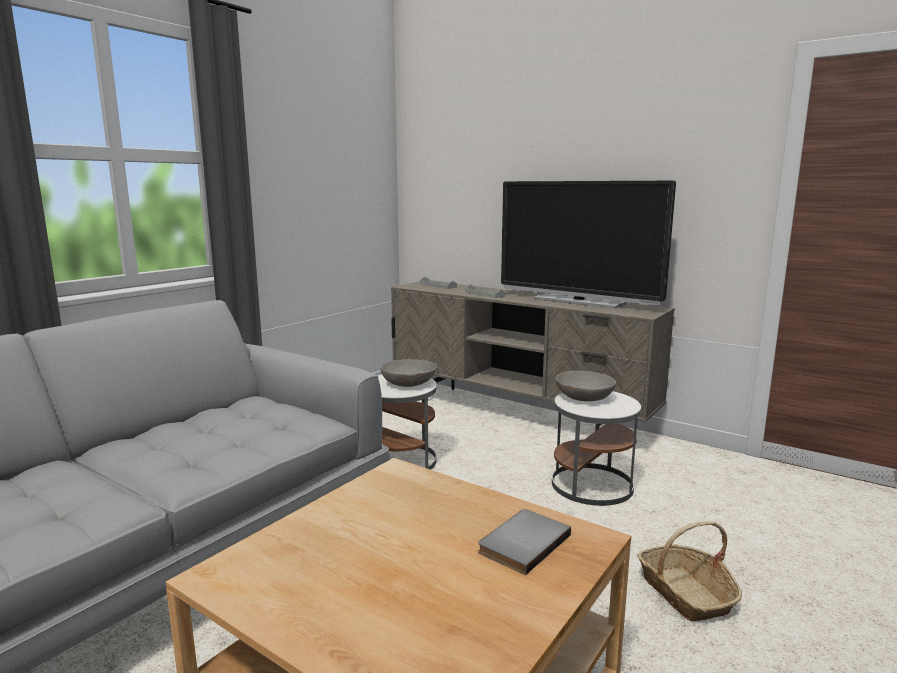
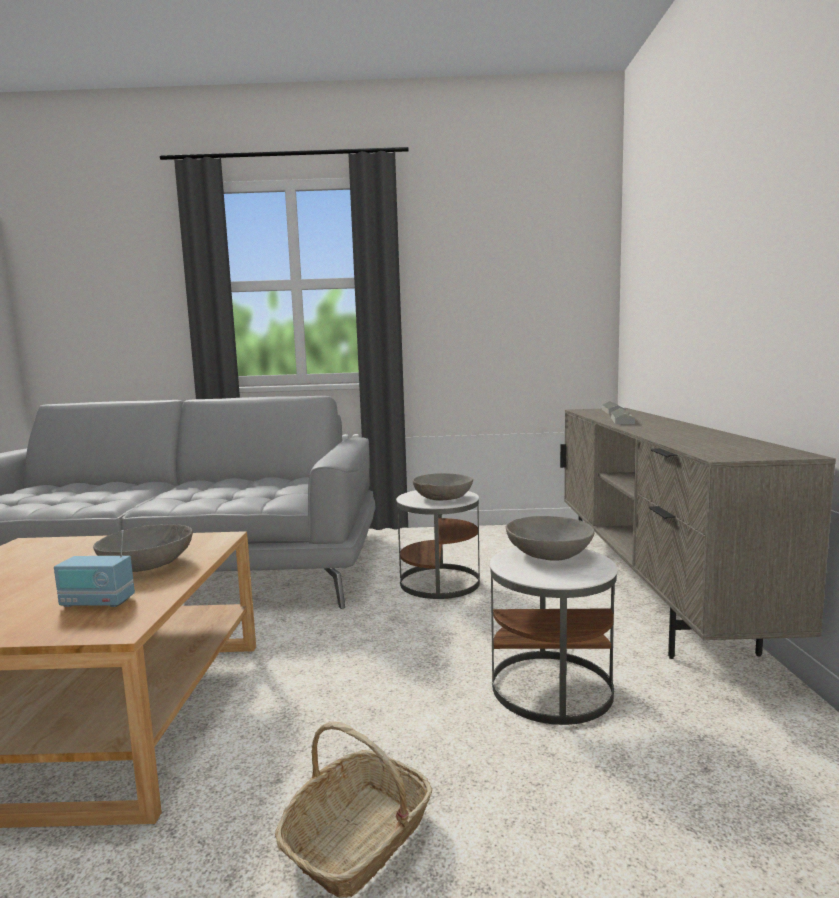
camera: 55 degrees right, 5 degrees down
grey book [478,509,571,575] -> radio [54,530,135,607]
television [501,181,676,309] -> none
none -> grey bowl [93,525,193,572]

